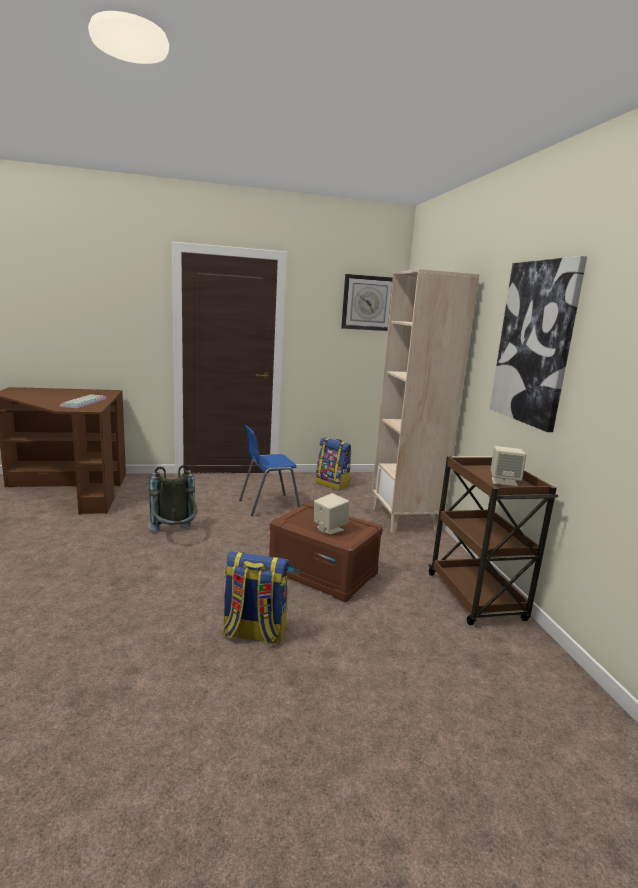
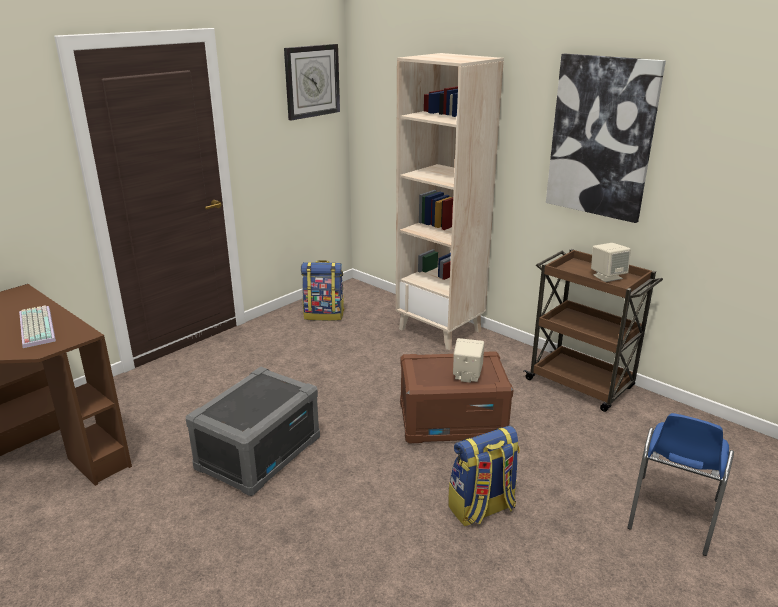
camera: 35 degrees left, 10 degrees up
grey backpack [148,465,197,532] -> grey storage box [186,367,320,496]
blue chair [239,425,300,516] -> blue chair moved to [627,413,734,556]

